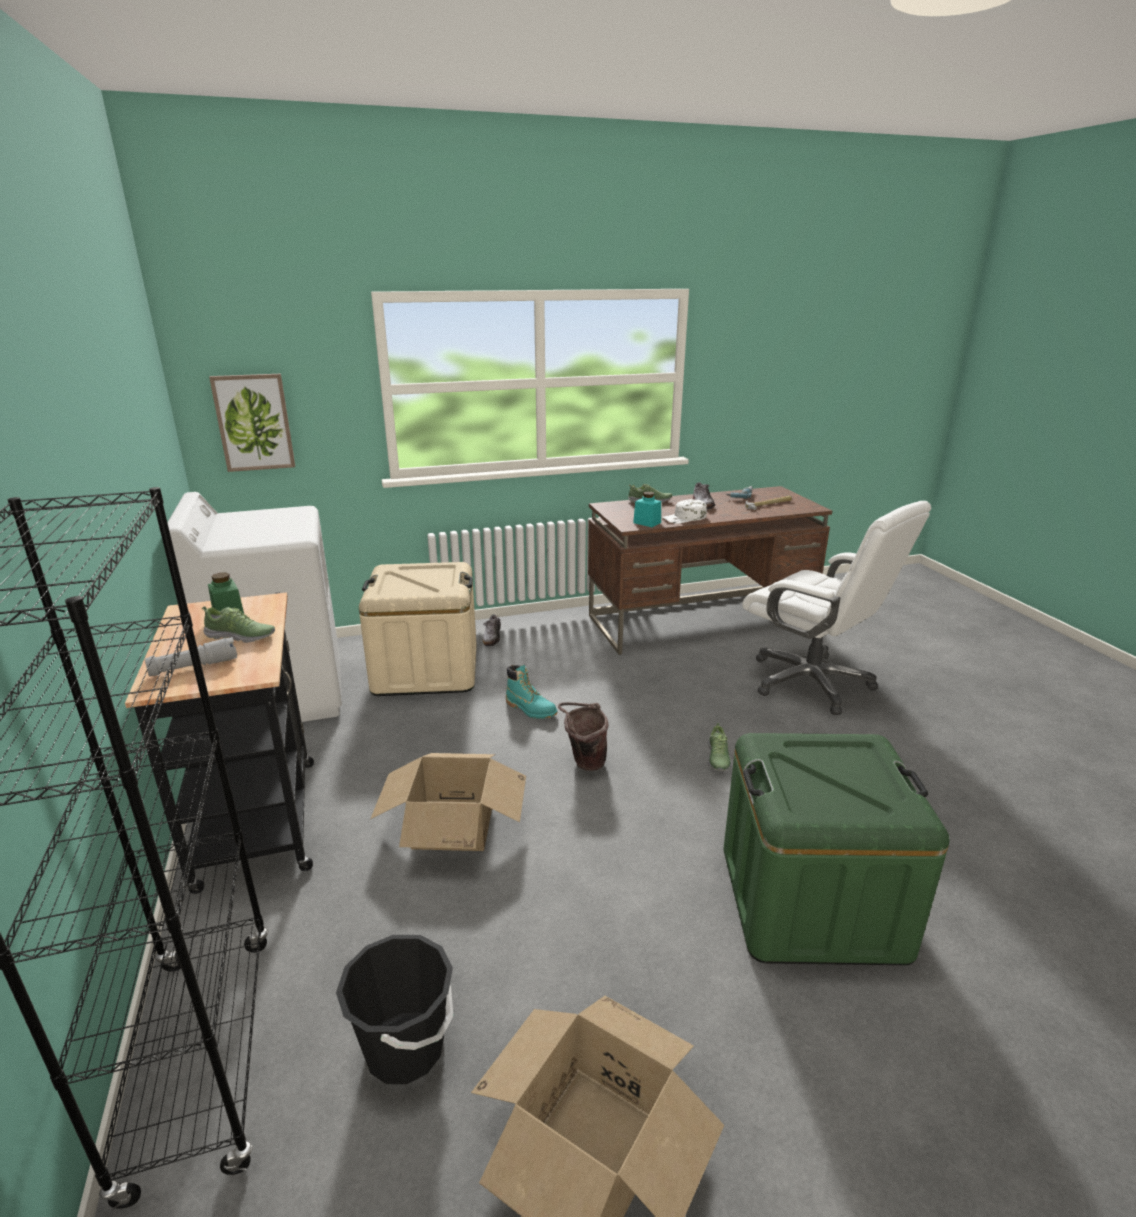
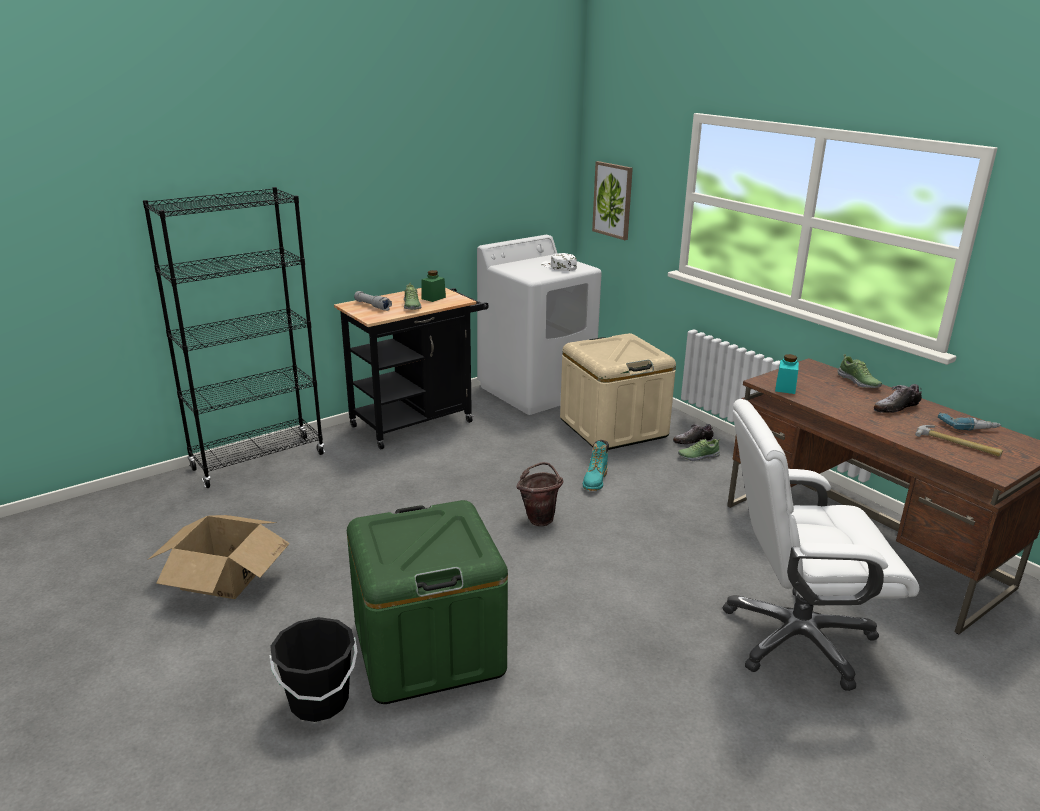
camera: 70 degrees right, 0 degrees up
black bucket [336,935,453,1084] -> black bucket moved to [270,617,357,722]
cardboard box [370,753,526,851] -> none
white cap [662,499,707,524] -> white cap moved to [542,253,577,271]
shoe [708,723,732,771] -> shoe moved to [678,439,720,461]
white office chair [742,501,931,715] -> white office chair turned 60 degrees clockwise [723,399,919,691]

